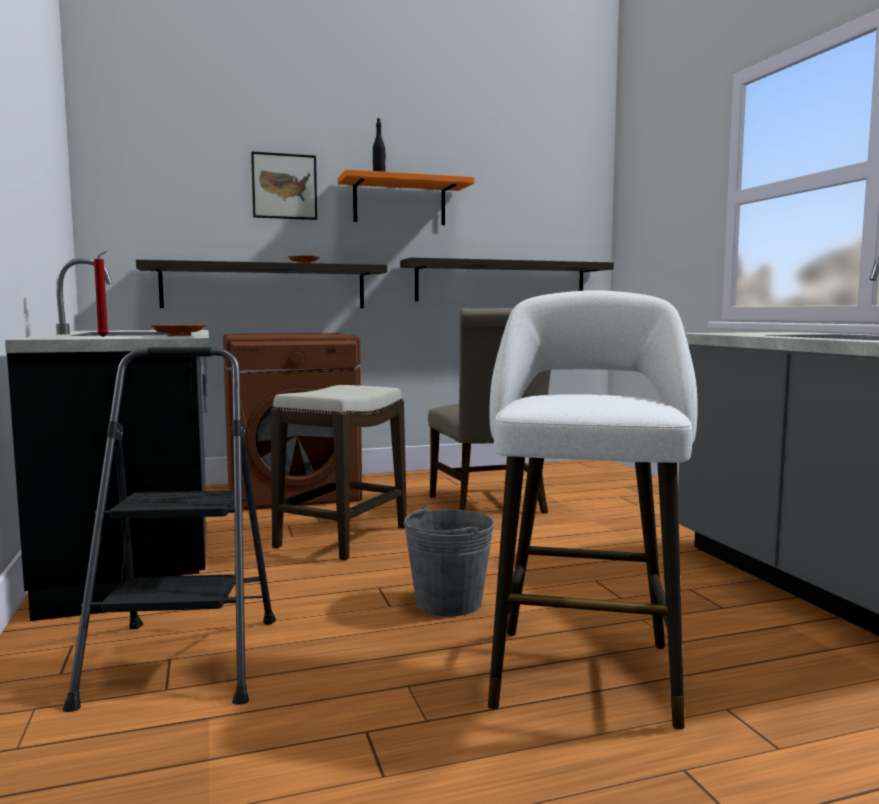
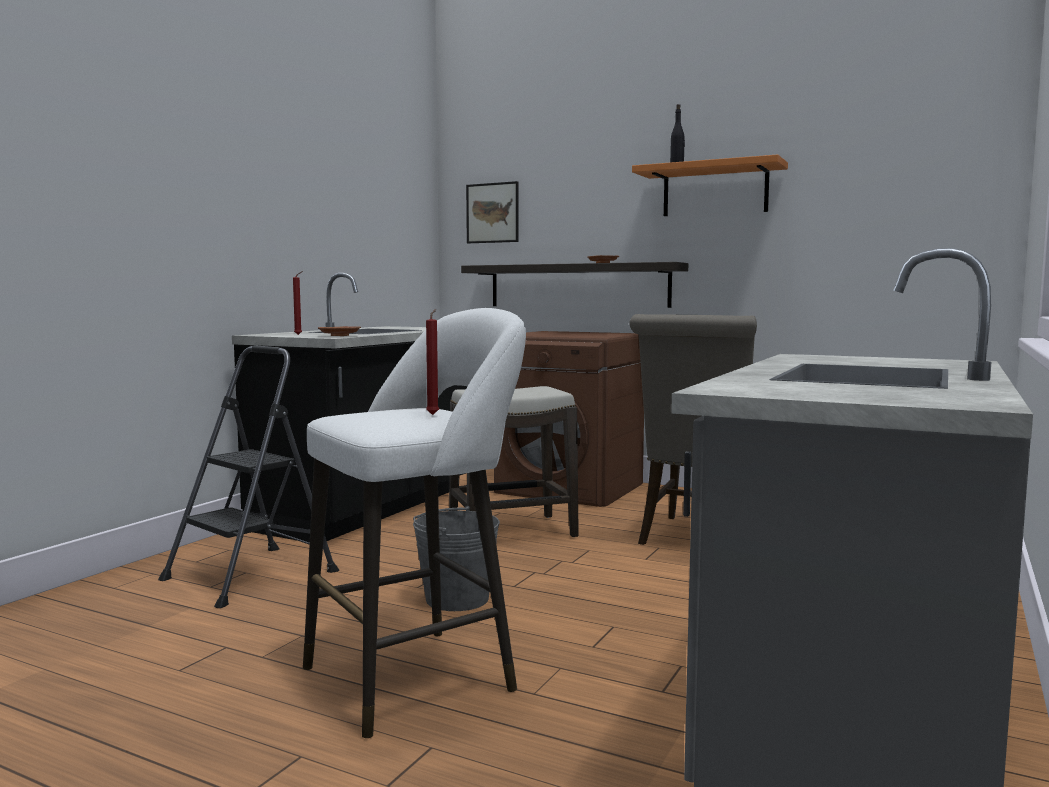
camera: 45 degrees right, 0 degrees up
picture [251,151,317,220] -> picture moved to [466,181,519,243]
shelf [400,257,614,301] -> none
none -> red candle [426,309,439,415]

